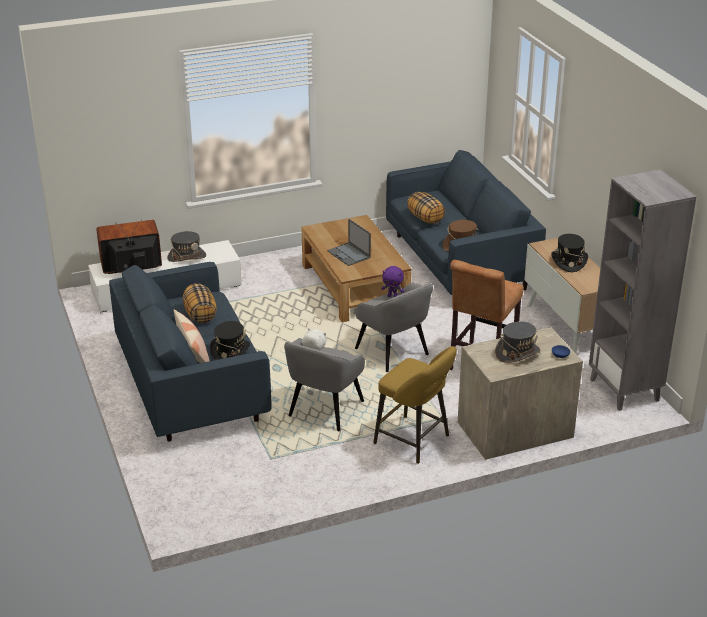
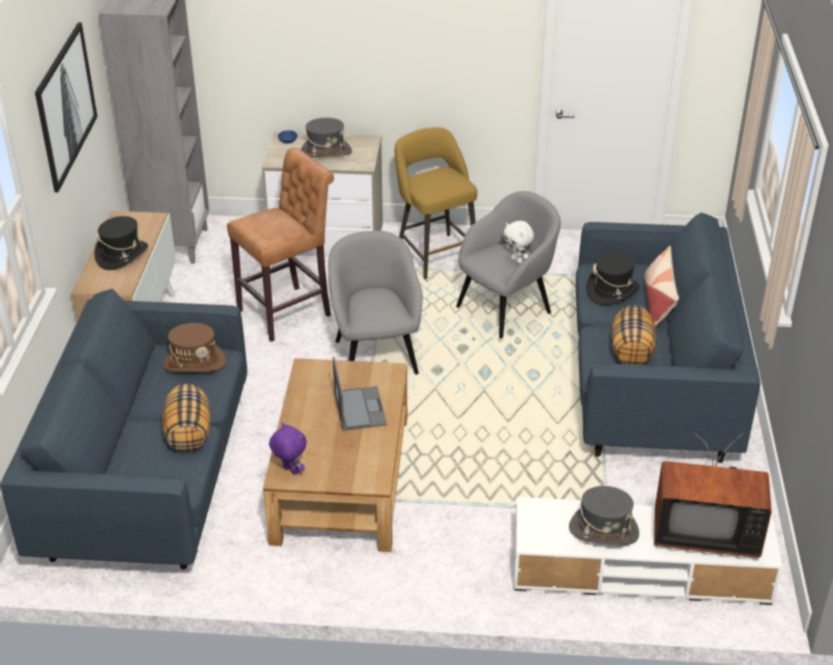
camera: 155 degrees left, 5 degrees up
purple plush toy [381,266,404,297] -> purple plush toy moved to [269,422,307,475]
none -> picture [35,22,97,192]

